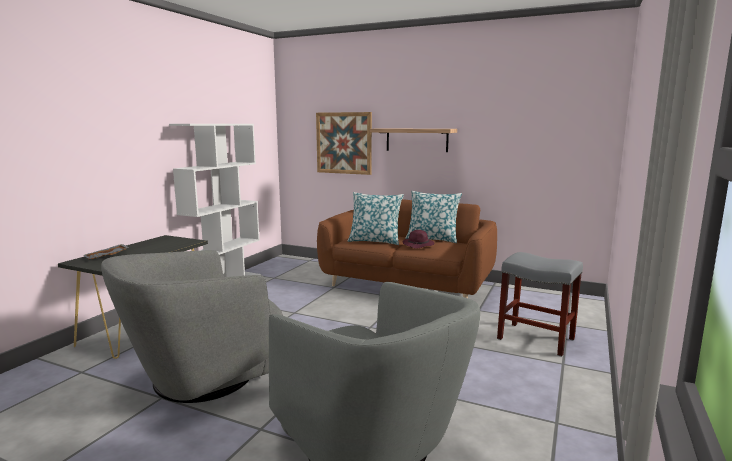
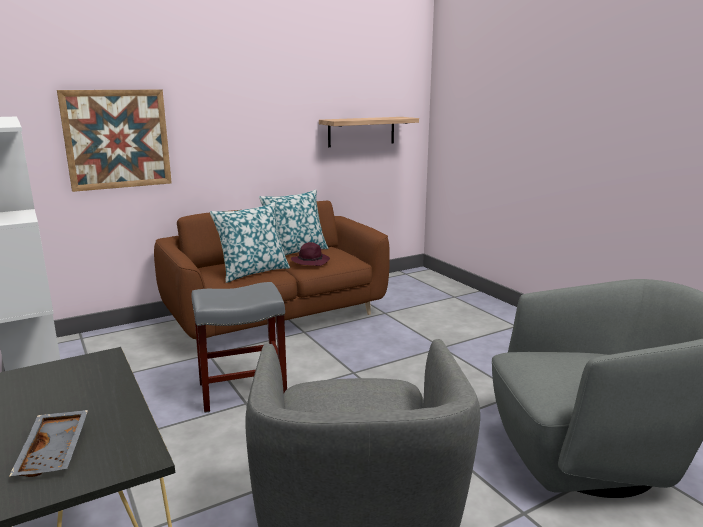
camera: 55 degrees left, 5 degrees up
shelf [370,128,457,152] -> shelf moved to [319,117,419,147]
grey stool [497,252,583,357] -> grey stool moved to [192,282,287,413]

